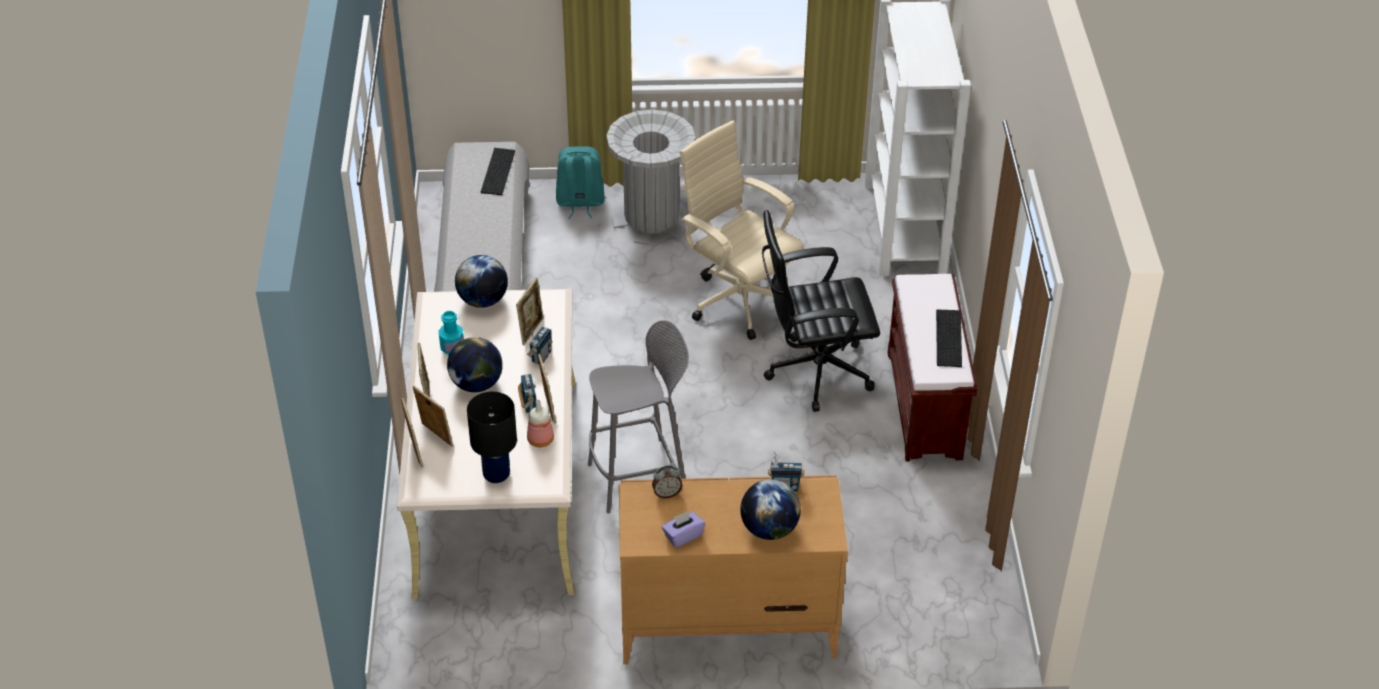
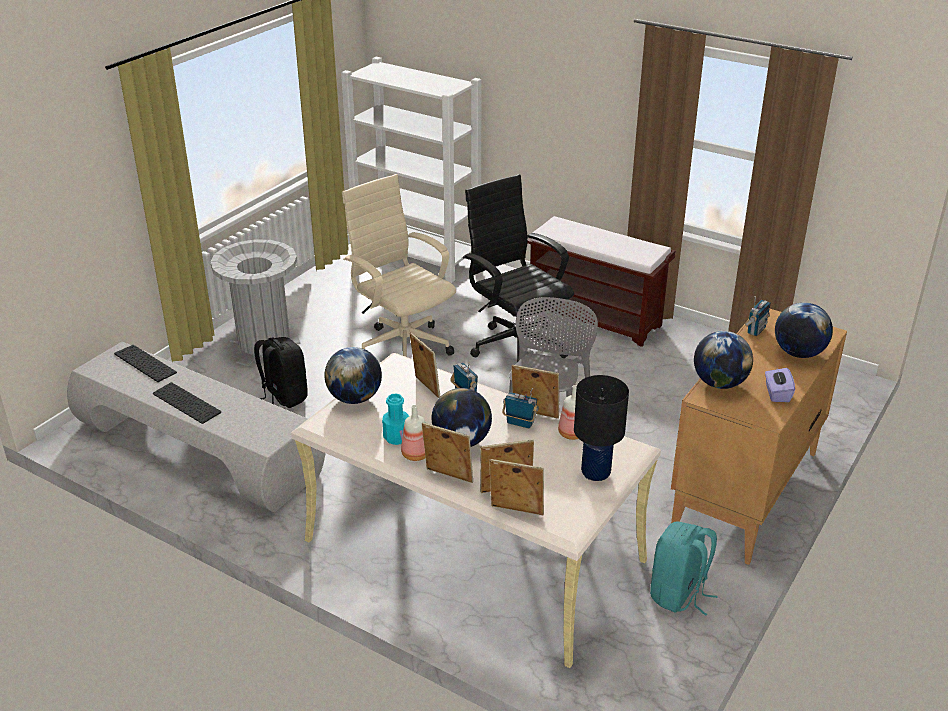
camera: 55 degrees left, 10 degrees down
turquoise backpack [556,146,605,219] -> turquoise backpack moved to [650,521,718,616]
alarm clock [652,466,682,498] -> globe [694,331,753,389]
beige office chair [680,120,804,340] -> beige office chair turned 60 degrees clockwise [342,174,456,357]
black office chair [762,210,880,412] -> black office chair turned 120 degrees clockwise [463,174,574,362]
keyboard [936,309,962,367] -> keyboard moved to [153,382,221,424]
none -> black backpack [254,337,308,408]
none -> bottle [401,405,426,461]

